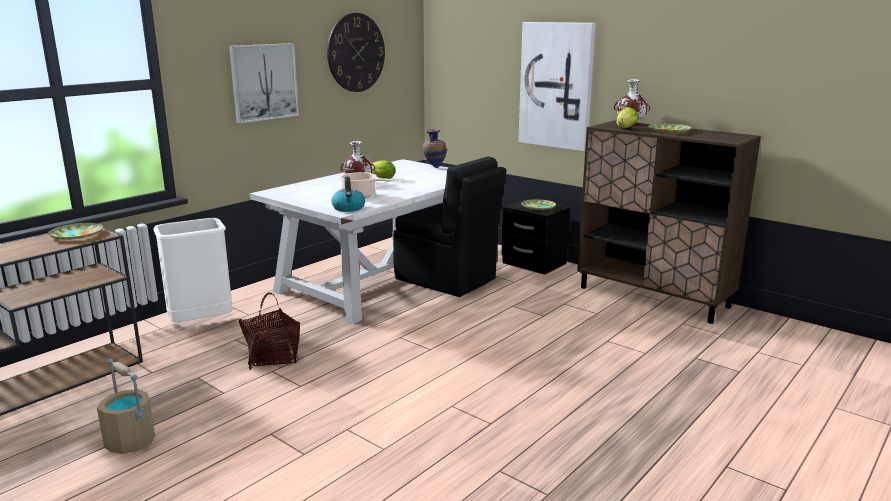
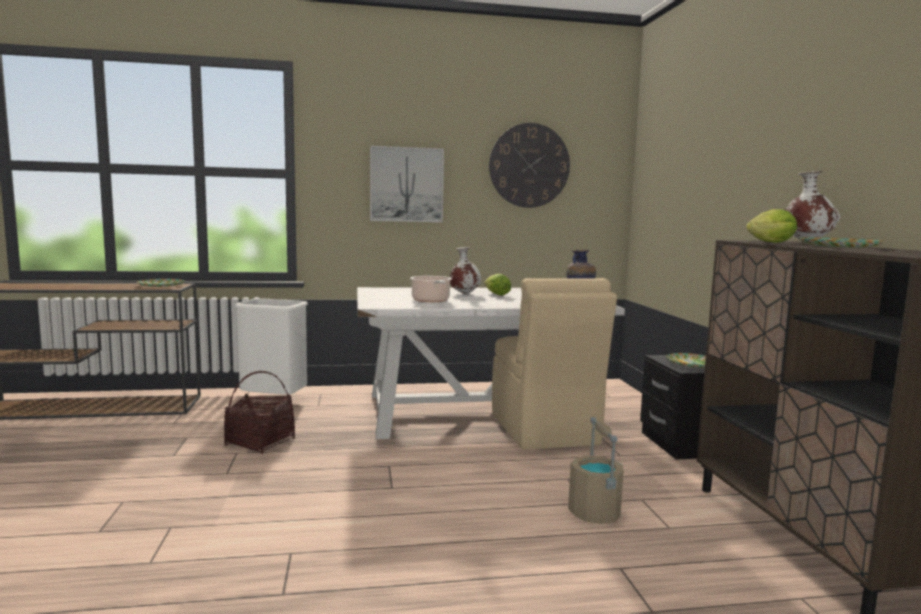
camera: 40 degrees right, 10 degrees down
beige bucket [97,358,155,454] -> beige bucket moved to [568,417,624,524]
kettle [331,177,365,212] -> none
black chair [393,156,506,297] -> beige chair [492,278,617,450]
picture [518,22,596,151] -> none

